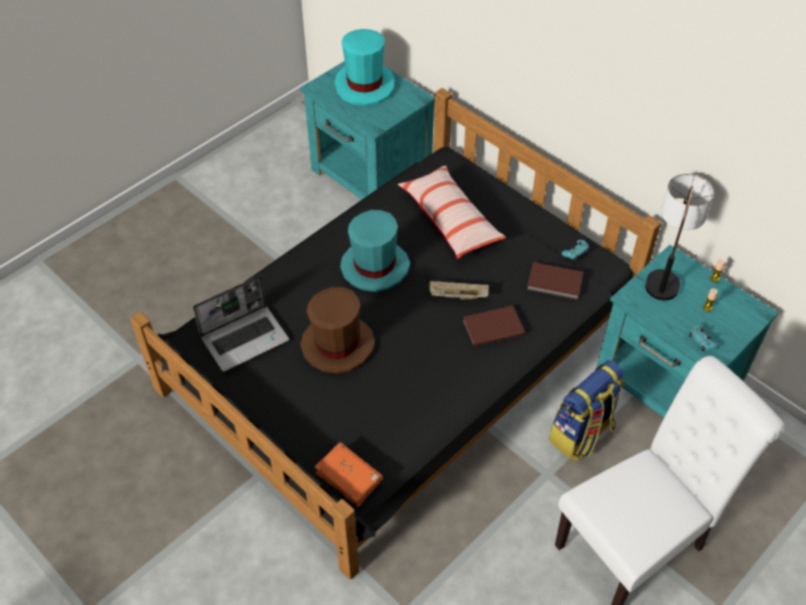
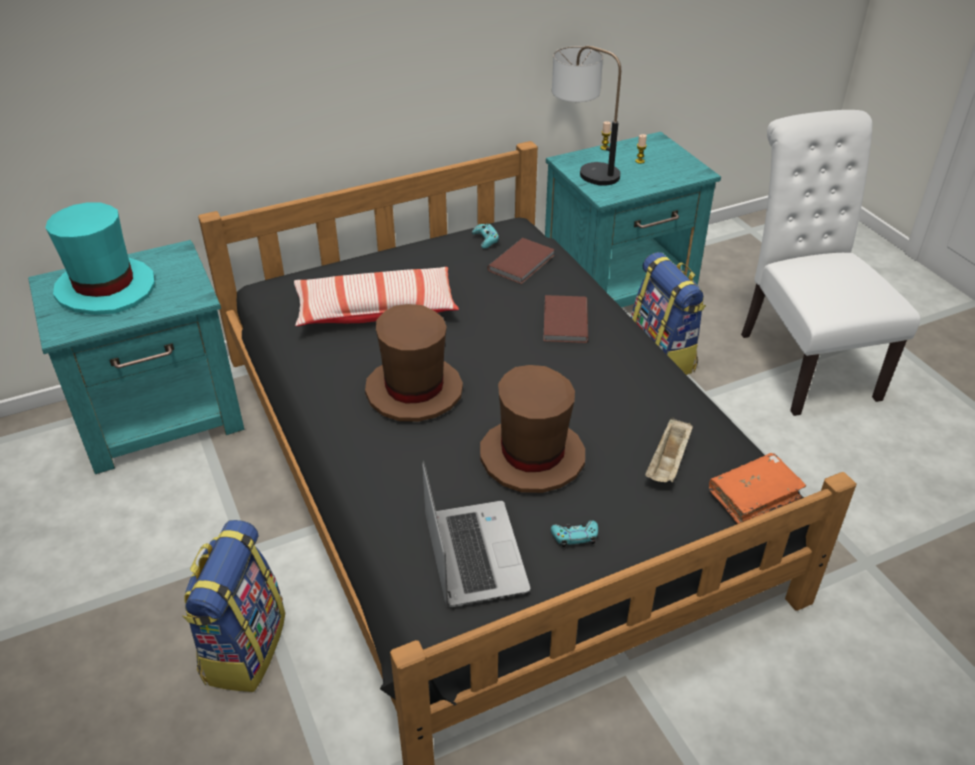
camera: 70 degrees left, 10 degrees down
turquoise hat [340,210,410,292] -> brown hat [365,304,463,422]
beige tray [429,281,489,300] -> beige tray moved to [645,417,693,482]
turquoise game controller [689,325,720,351] -> turquoise game controller moved to [551,520,598,547]
none -> backpack [183,520,285,692]

